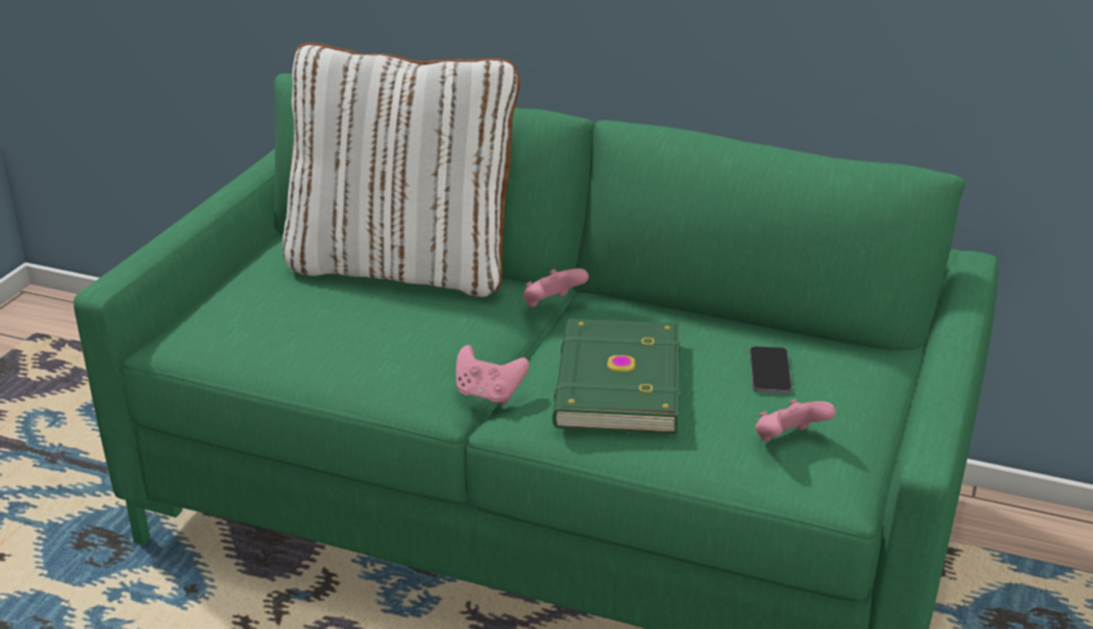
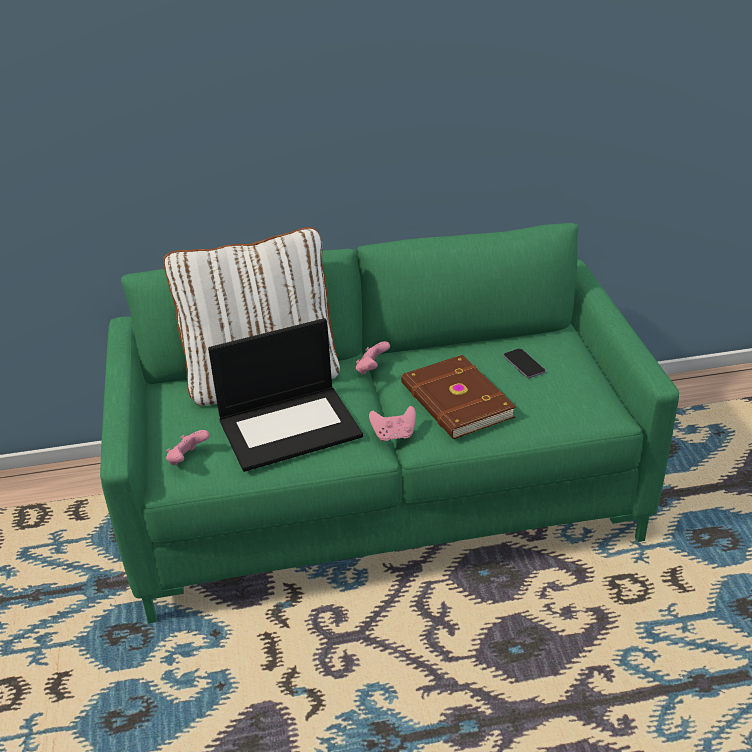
camera: 30 degrees left, 5 degrees up
green book [552,319,680,434] -> brown book [401,355,516,439]
pink game controller [755,399,836,441] -> pink game controller moved to [166,430,209,465]
none -> laptop [208,318,363,472]

